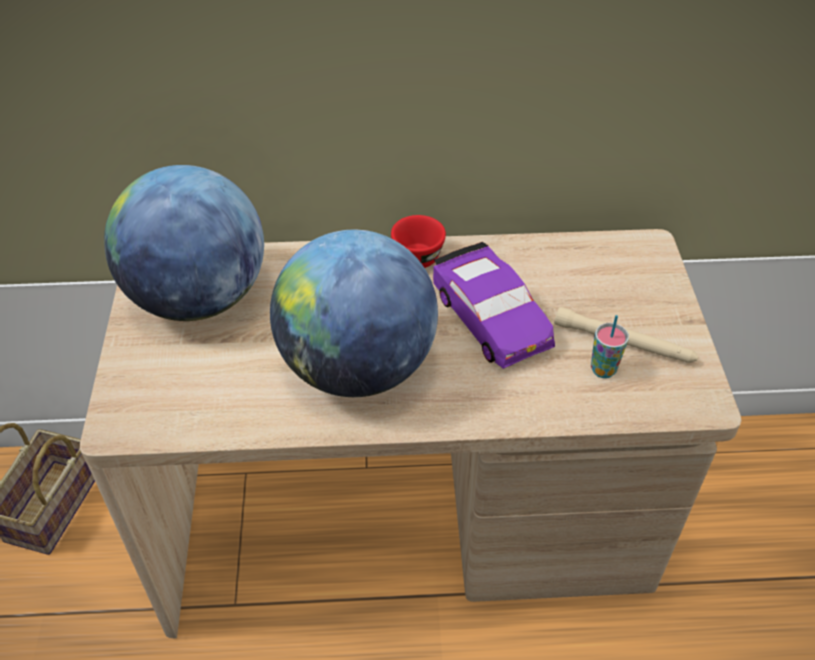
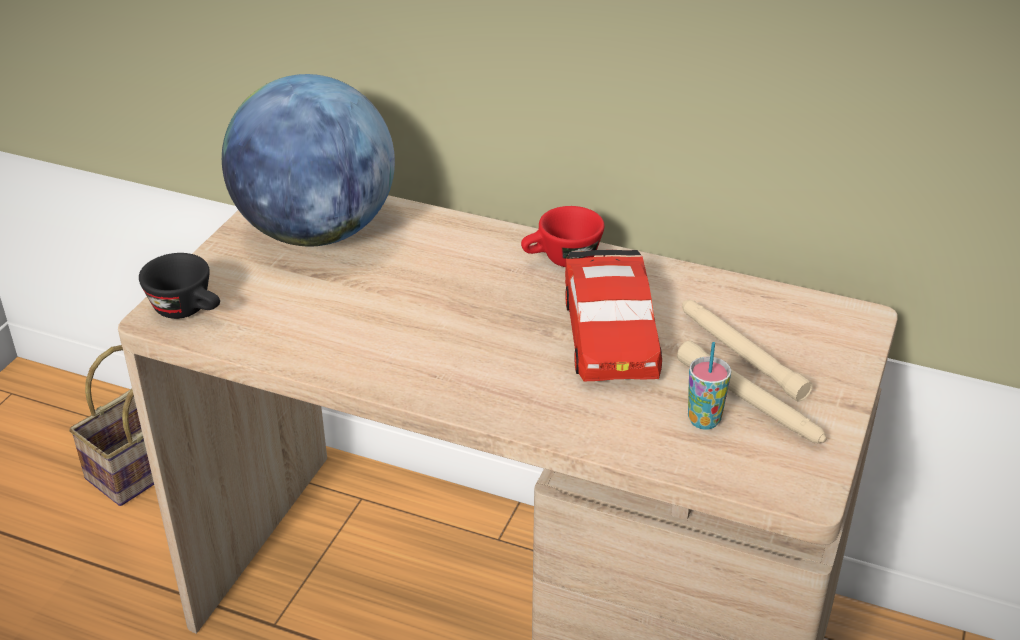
camera: 25 degrees right, 10 degrees down
globe [270,230,438,397] -> none
purple toy car [433,242,555,369] -> red toy car [565,250,662,381]
none -> black cup [139,253,220,319]
none -> beige flashlight [682,300,813,401]

